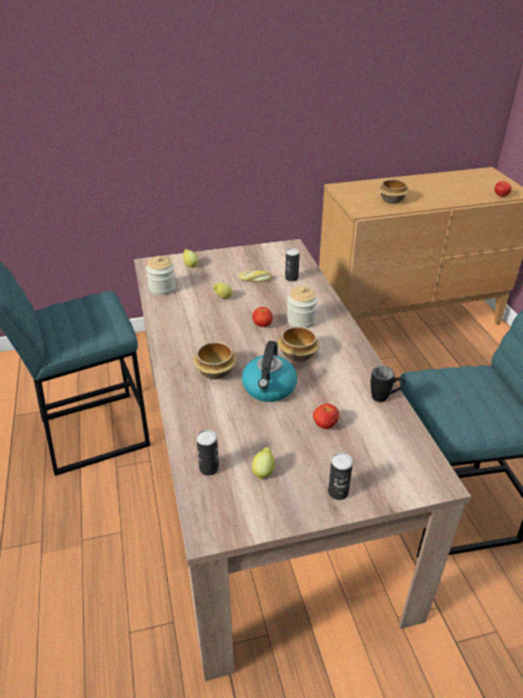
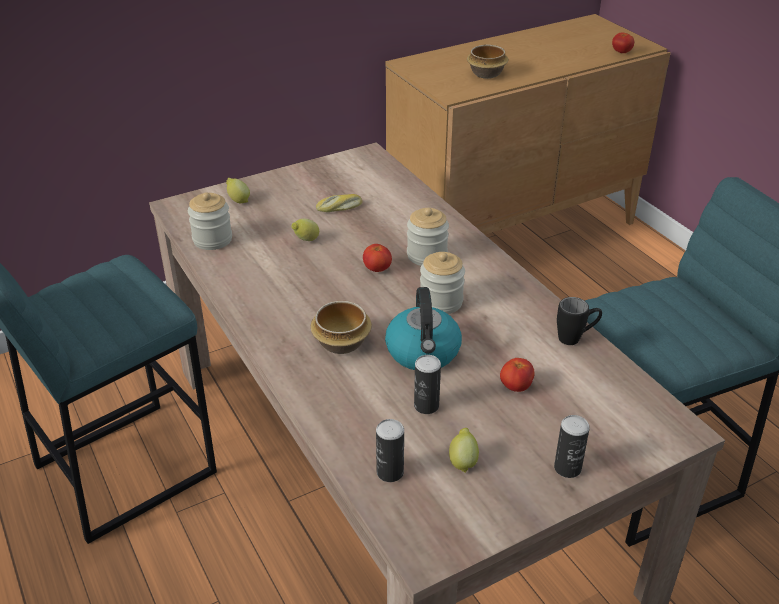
camera: 15 degrees left, 0 degrees up
bowl [278,326,320,362] -> jar [420,252,465,314]
can [285,248,300,282] -> can moved to [414,355,441,414]

